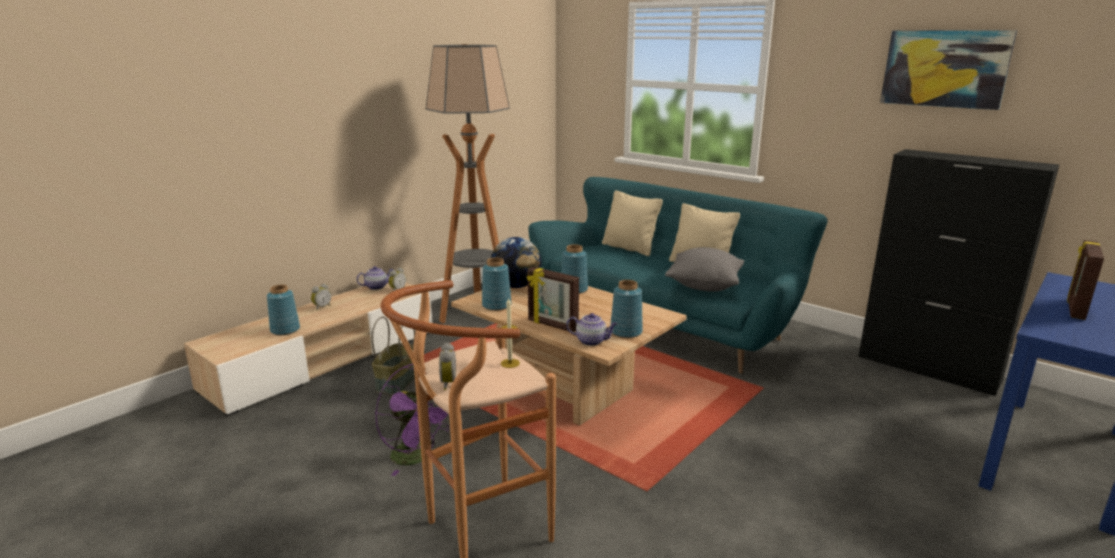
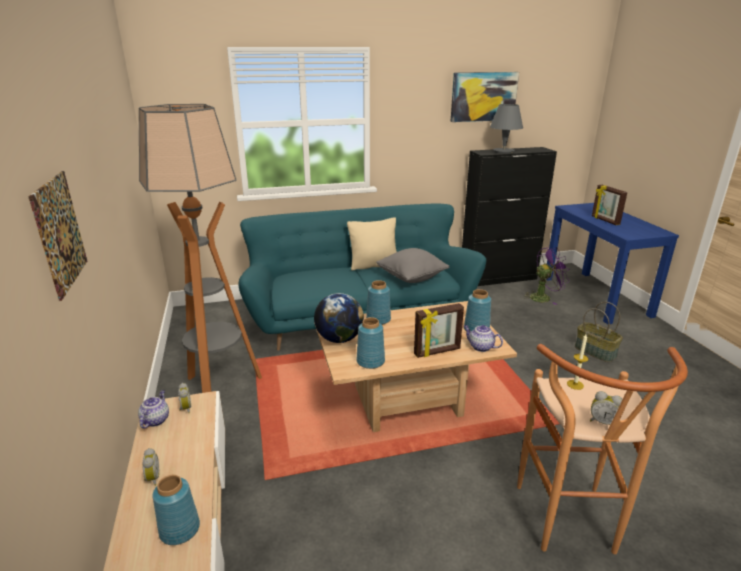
camera: 55 degrees left, 5 degrees up
basket [372,317,415,395] -> basket moved to [575,302,623,362]
purple fan [375,364,448,476] -> purple fan moved to [523,247,570,305]
teapot [566,313,617,346] -> teapot turned 105 degrees counterclockwise [464,325,503,352]
beige pillow [602,190,663,256] -> none
none -> picture [28,171,87,301]
none -> grey table lamp [490,104,523,153]

